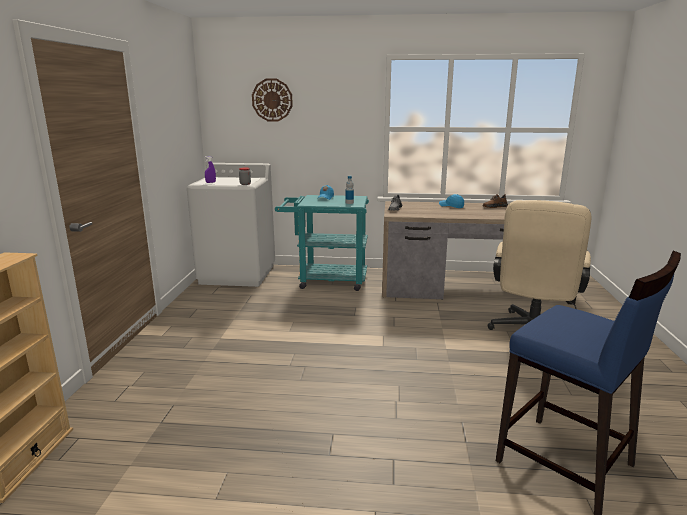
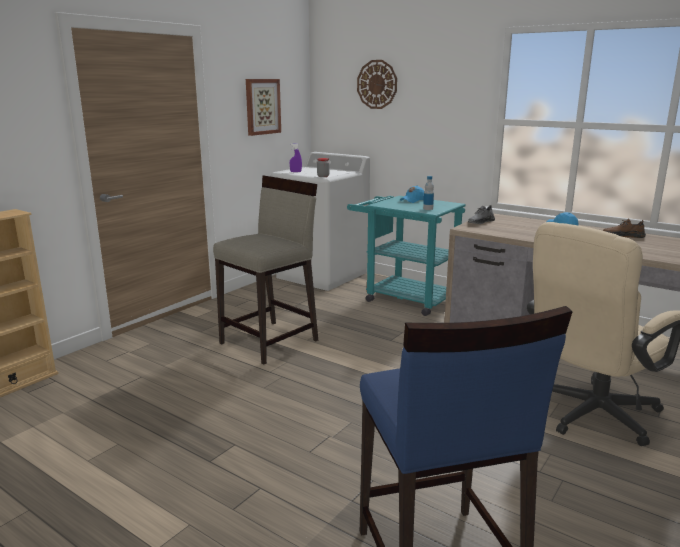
camera: 30 degrees right, 0 degrees up
none -> beige stool [213,176,318,365]
none -> picture [246,79,281,136]

